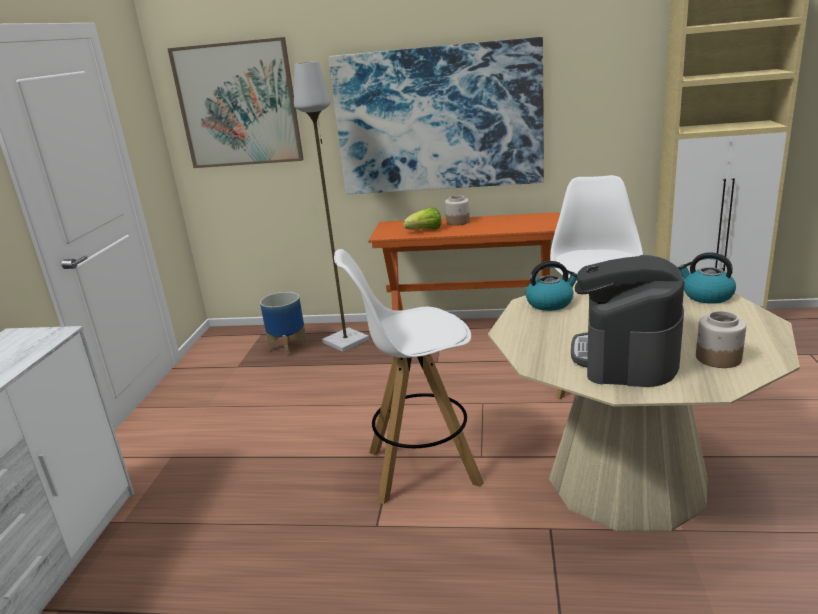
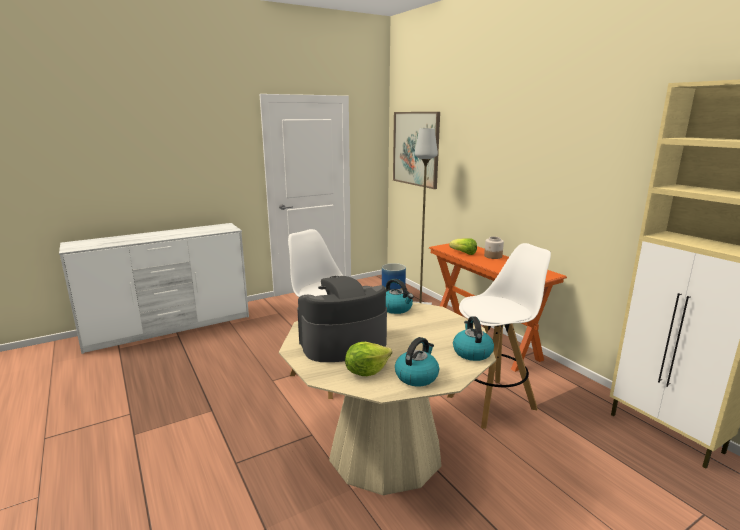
camera: 50 degrees right, 5 degrees down
picture [328,37,544,194] -> none
jar [696,311,746,368] -> lettuce [345,342,392,376]
none -> kettle [395,337,439,386]

